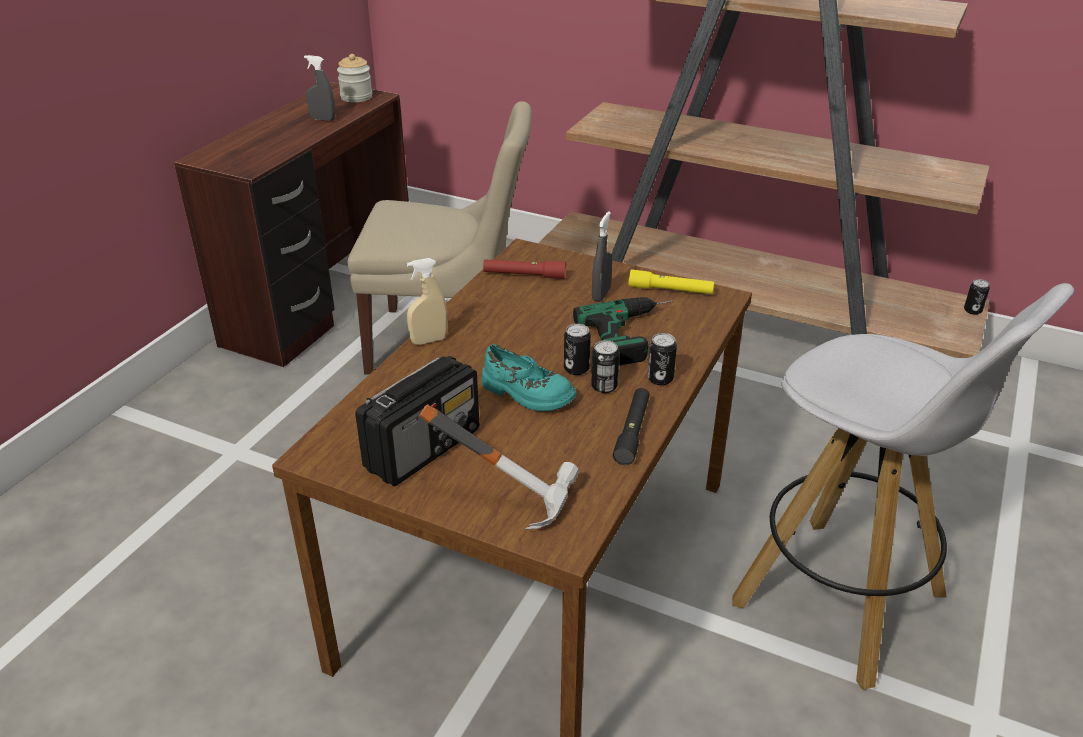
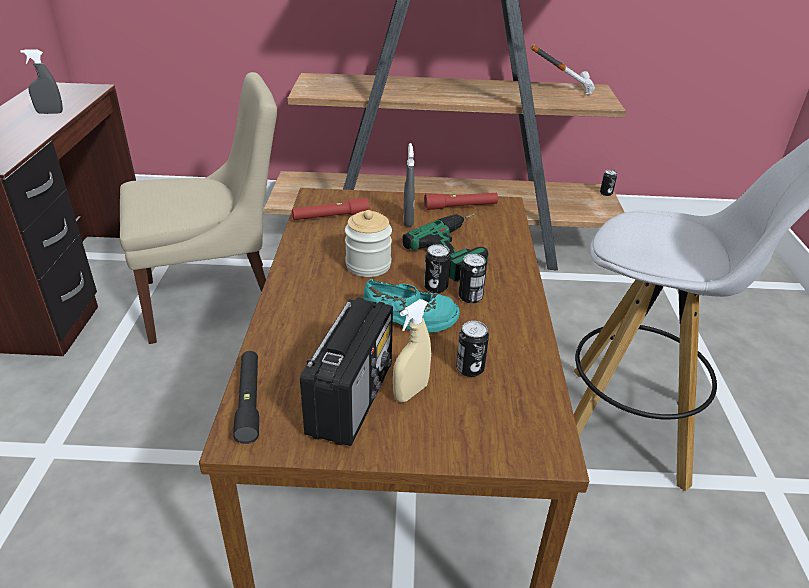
camera: 25 degrees left, 0 degrees up
jar [337,54,372,102] -> jar moved to [345,210,392,277]
beige spray bottle [407,258,447,345] -> beige spray bottle moved to [393,299,431,402]
hammer [420,404,579,530] -> hammer moved to [531,44,595,96]
black flashlight [613,388,650,465] -> black flashlight moved to [233,351,259,444]
yellow flashlight [629,269,715,294] -> red flashlight [424,193,498,210]
can [647,333,677,385] -> can moved to [456,321,489,377]

